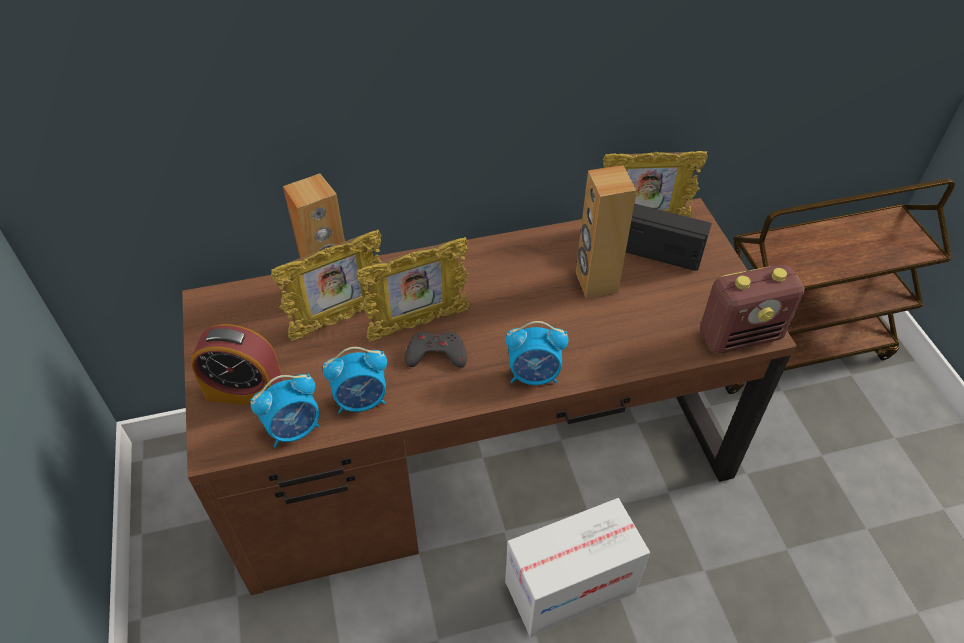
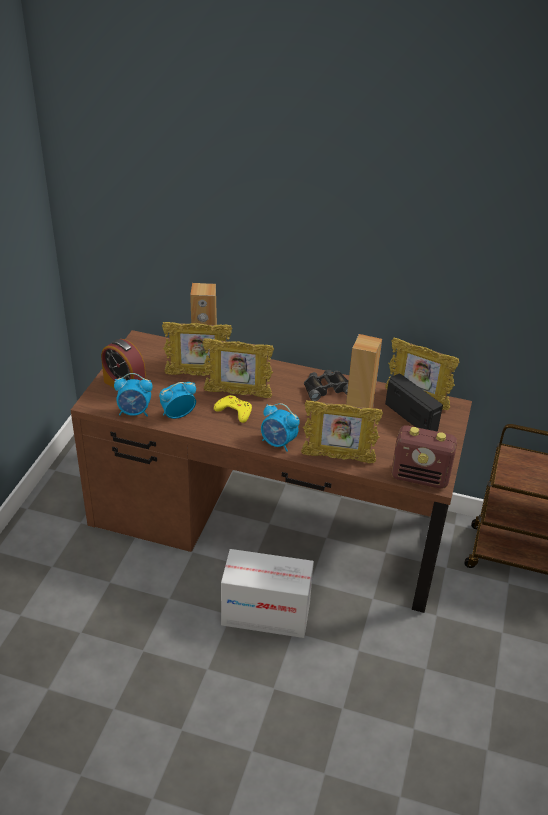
camera: 30 degrees right, 10 degrees down
alarm clock [323,347,387,414] -> alarm clock turned 135 degrees clockwise [159,382,196,419]
grey game controller [405,332,467,368] -> yellow game controller [214,395,252,423]
none -> picture frame [301,400,383,463]
none -> black binoculars [304,370,348,401]

